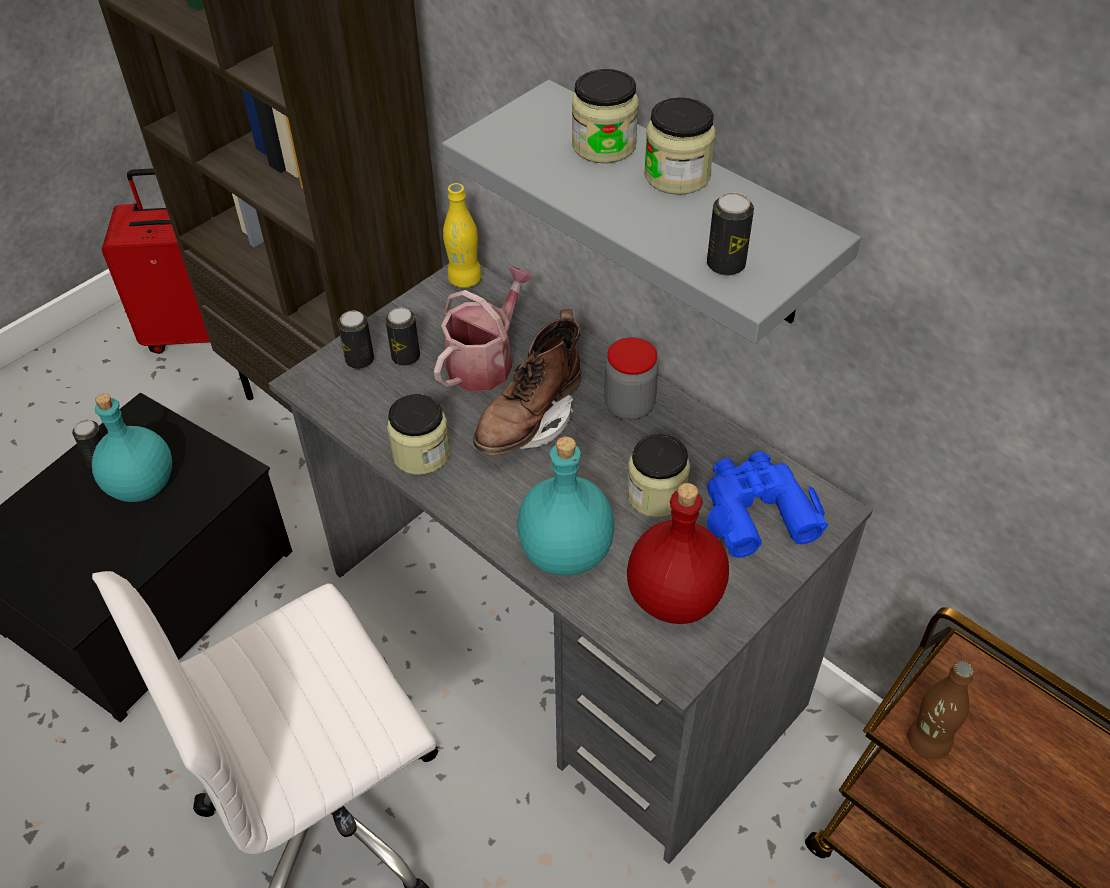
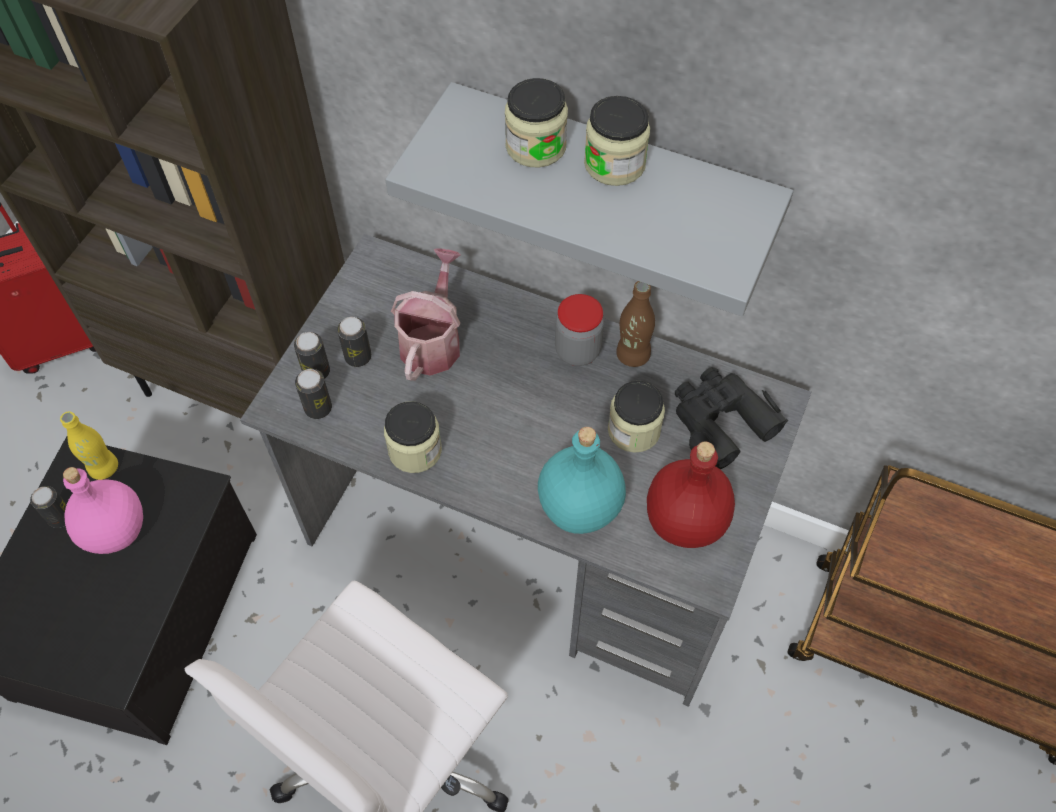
camera: 20 degrees left, 10 degrees up
turquoise bottle [92,393,172,502] -> pink bottle [63,467,143,554]
yellow bottle [443,183,482,288] -> yellow bottle moved to [60,411,118,480]
brown boot [473,309,581,456] -> none
can [707,193,754,276] -> can moved to [295,369,332,419]
blue binoculars [707,452,828,558] -> black binoculars [675,367,788,469]
brown bottle [908,660,975,759] -> brown bottle moved to [616,281,655,367]

